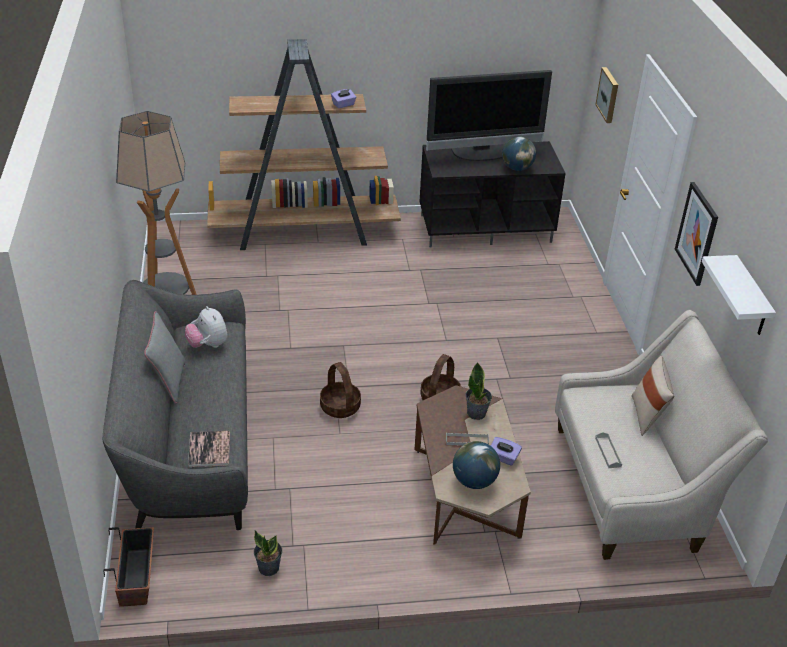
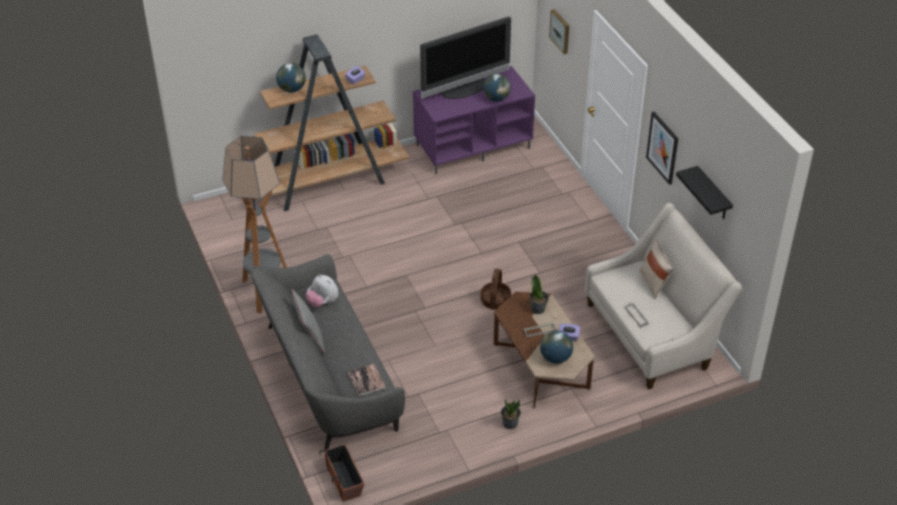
camera: 15 degrees left, 5 degrees up
potted plant [254,531,282,576] -> potted plant moved to [501,400,521,429]
basket [320,362,361,418] -> none
black tv stand [419,141,566,247] -> purple tv stand [413,66,535,174]
white shelf [702,255,776,335] -> black shelf [676,166,733,219]
none -> globe [276,63,306,93]

